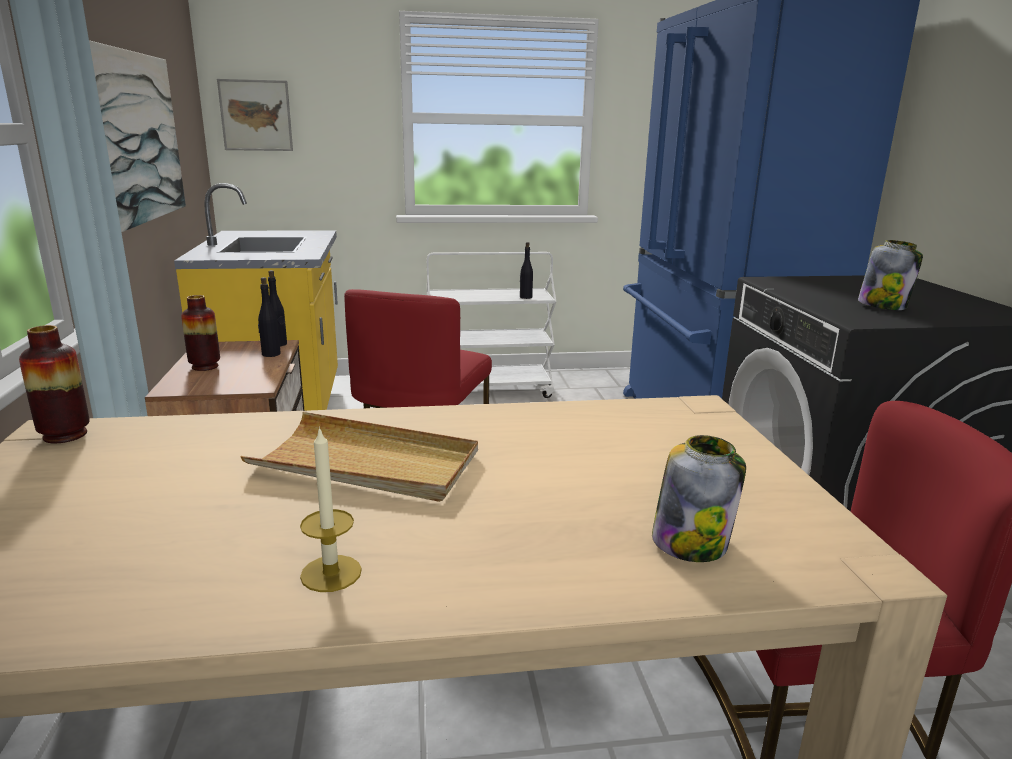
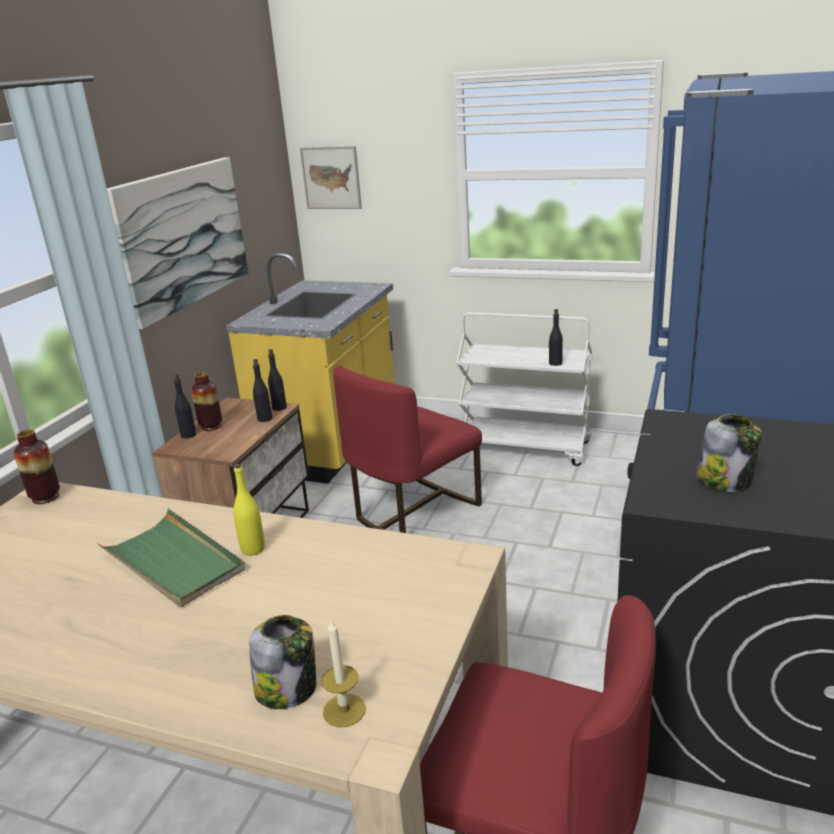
camera: 30 degrees right, 5 degrees up
beige tray [241,412,478,502] -> green tray [97,508,245,607]
candle [300,426,362,592] -> candle moved to [321,619,366,727]
none -> black bottle [173,374,196,438]
none -> yellow bottle [233,464,265,556]

